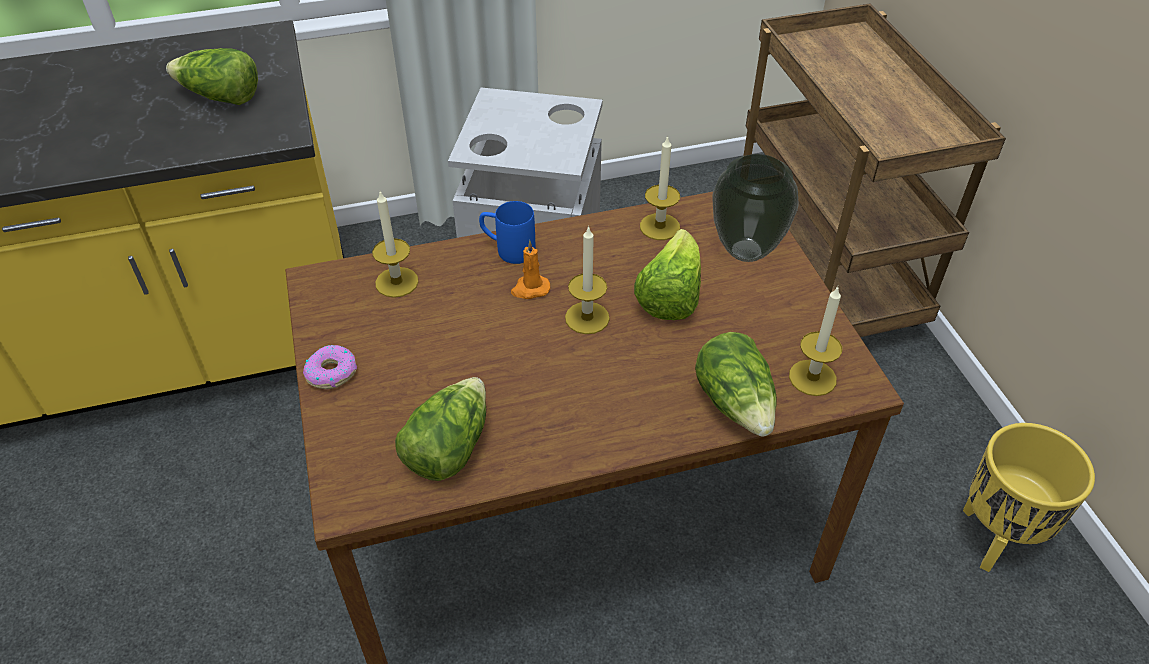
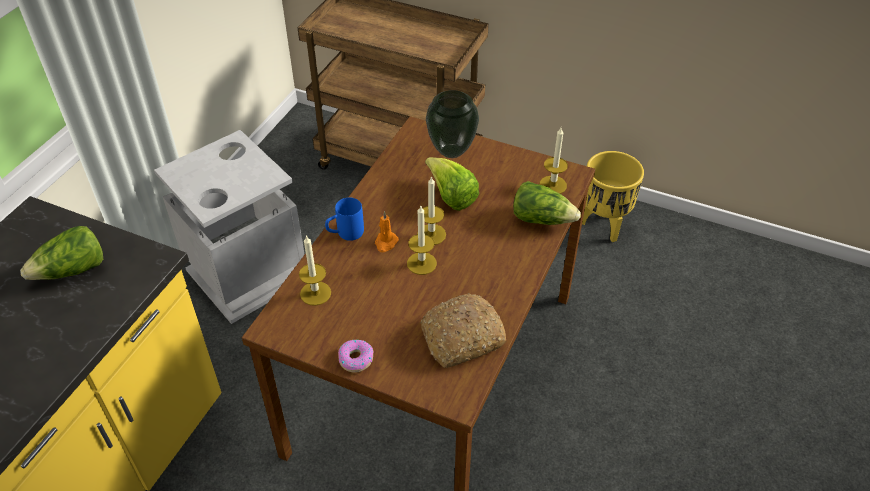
camera: 50 degrees left, 0 degrees up
lettuce [395,377,486,481] -> bread [420,293,506,368]
candle [640,136,680,240] -> candle moved to [407,206,437,275]

